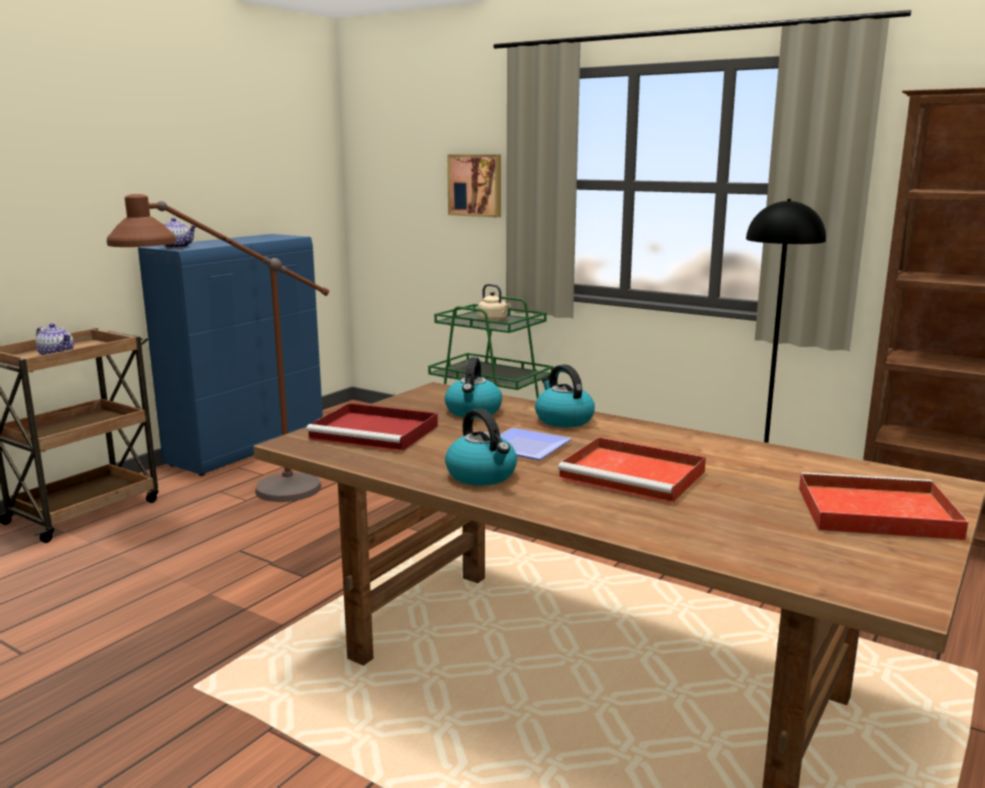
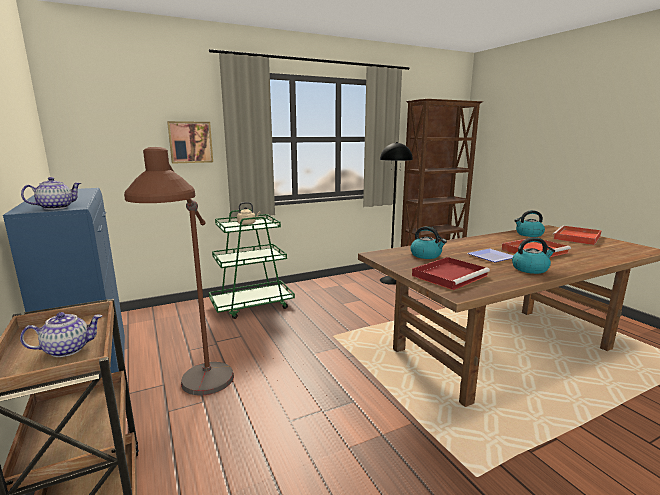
camera: 60 degrees left, 0 degrees up
kettle [535,364,595,427] -> kettle moved to [514,210,545,237]

